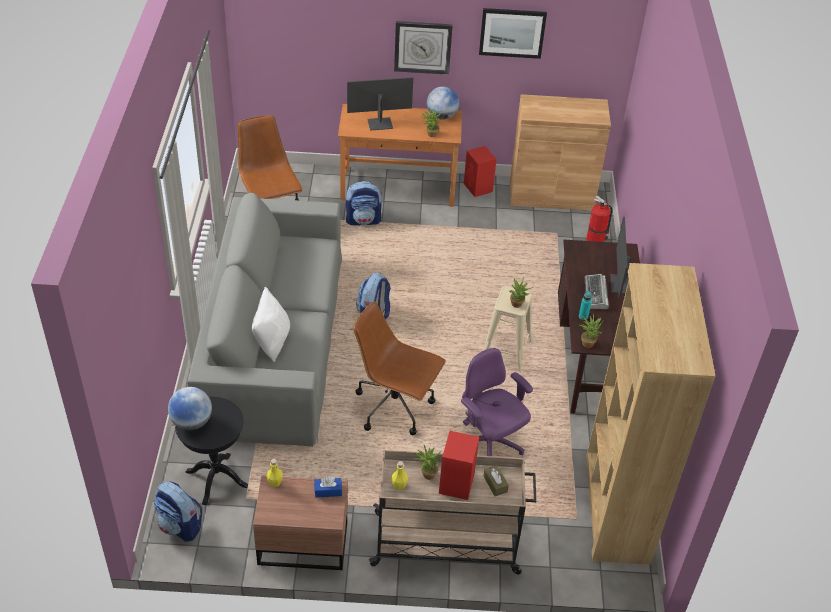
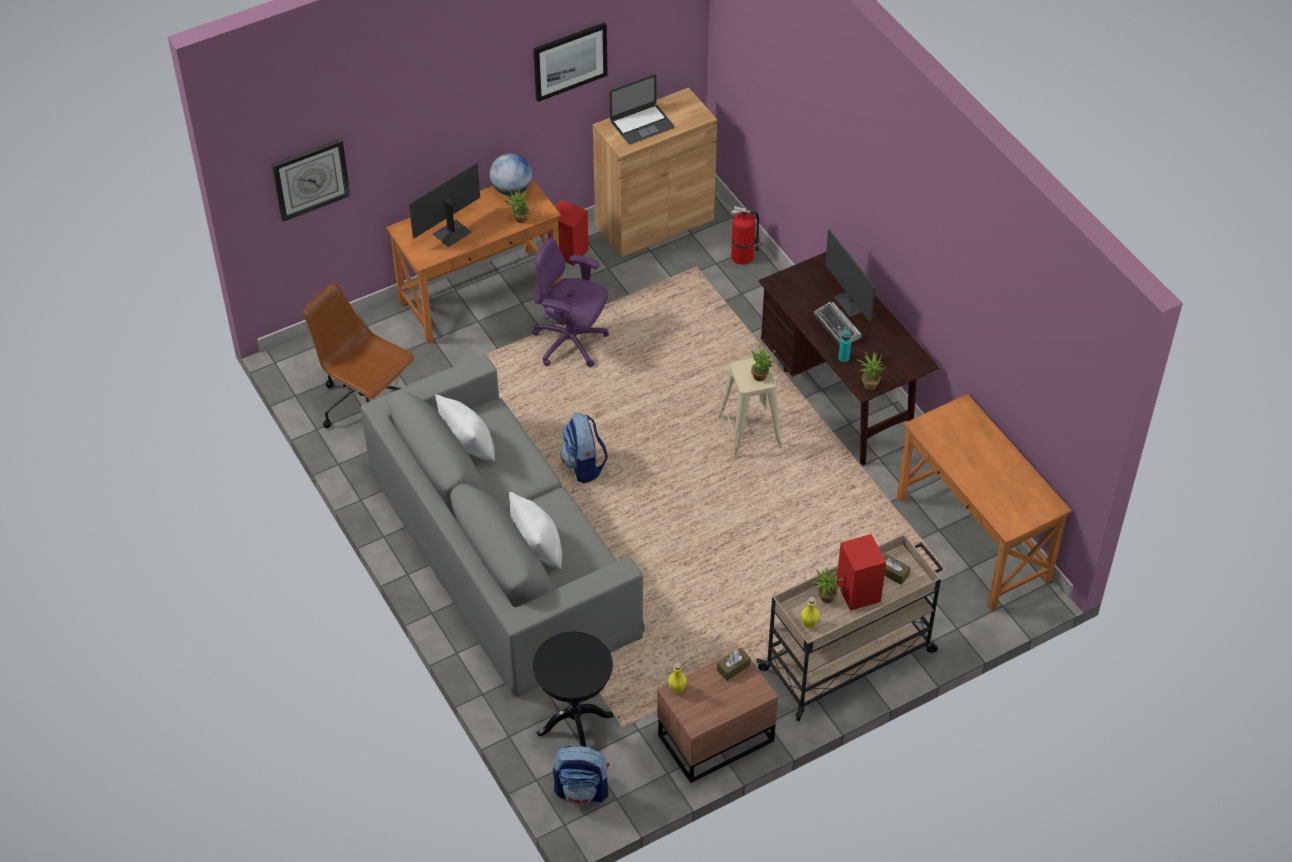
camera: 30 degrees left, 5 degrees up
globe [168,387,212,430] -> none
blue tissue box [314,476,342,498] -> brown tissue box [717,648,751,681]
backpack [346,181,382,225] -> none
brown office chair [353,301,446,435] -> none
wall clock [394,21,453,75] -> wall clock moved to [272,139,351,222]
purple office chair [461,348,533,456] -> purple office chair moved to [532,238,609,367]
brown bookcase [586,263,715,565] -> orange desk [897,394,1072,611]
none -> white pillow [435,395,495,461]
none -> laptop [610,75,675,144]

